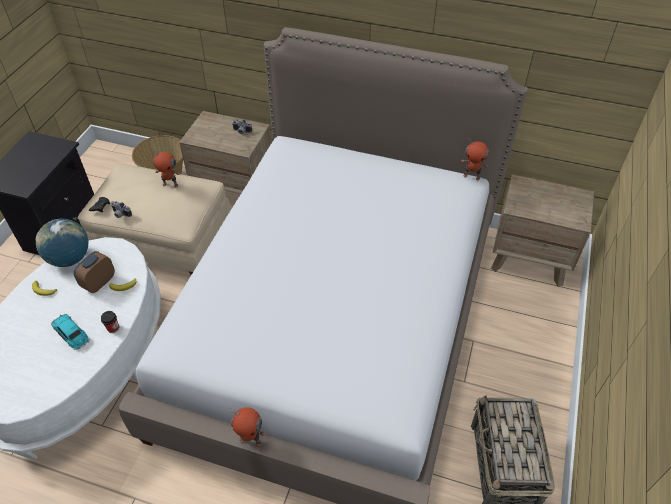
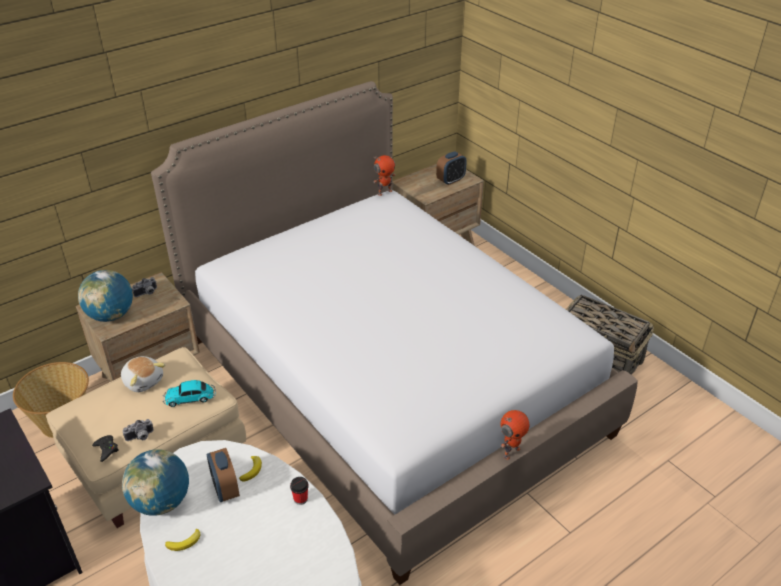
camera: 55 degrees left, 10 degrees down
toy car [51,314,89,350] -> toy car moved to [163,380,216,407]
toy robot [152,149,180,187] -> plush toy [121,356,165,392]
none -> globe [78,270,133,322]
none -> alarm clock [436,151,467,185]

